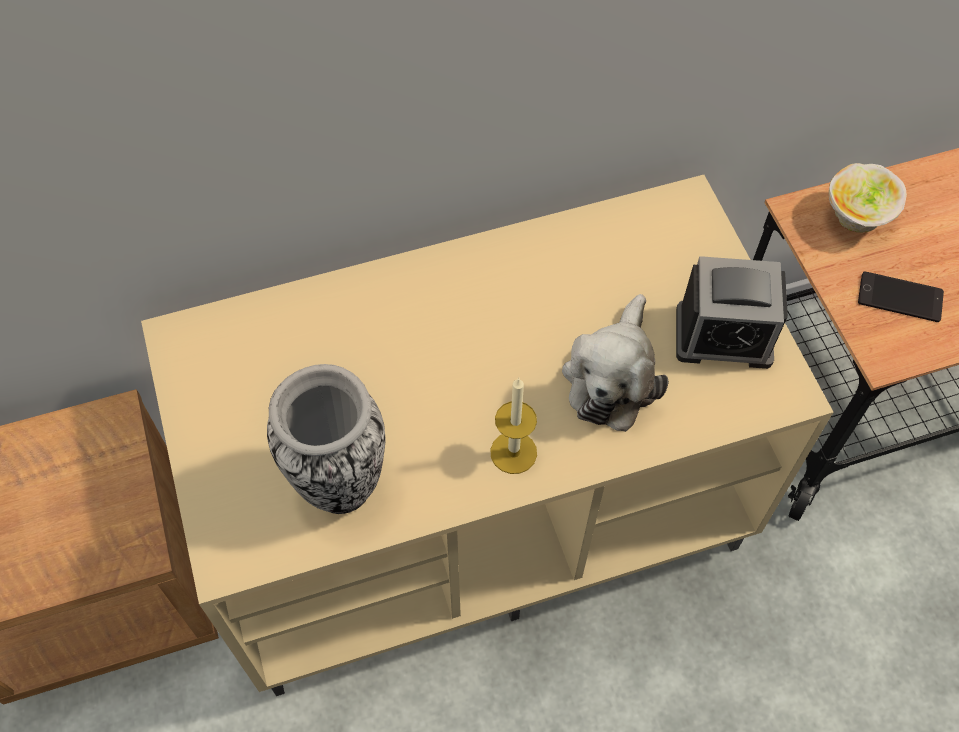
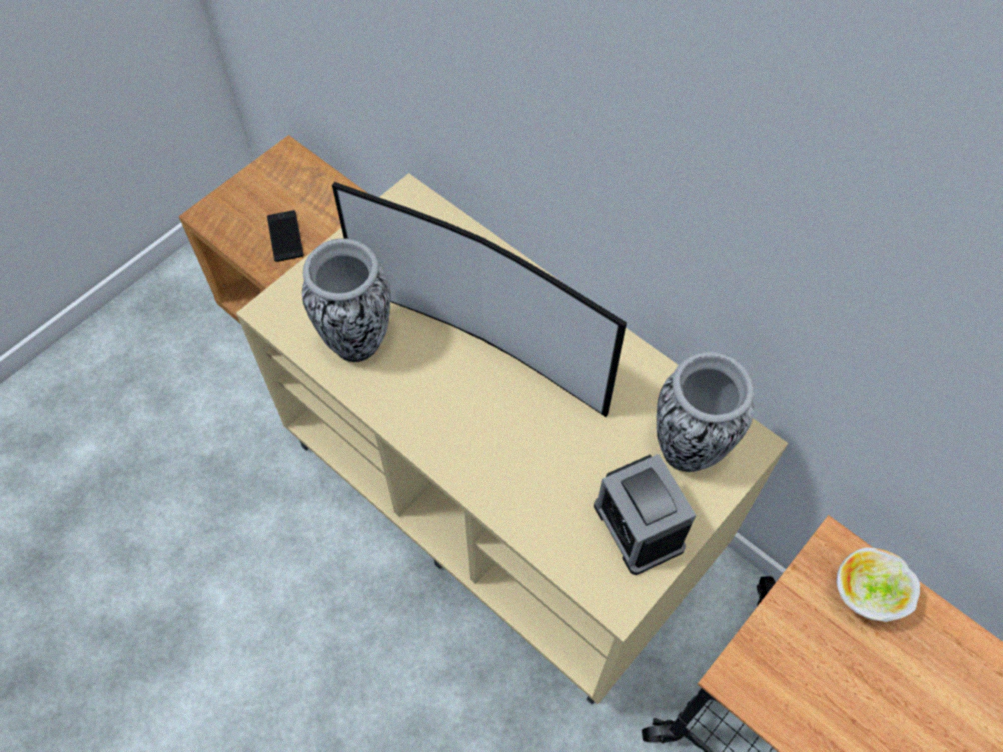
camera: 60 degrees right, 0 degrees up
candle [490,378,537,474] -> none
plush toy [562,294,669,432] -> none
phone [858,271,944,322] -> phone moved to [267,210,304,262]
none -> television [332,182,627,417]
none -> vase [657,352,754,472]

